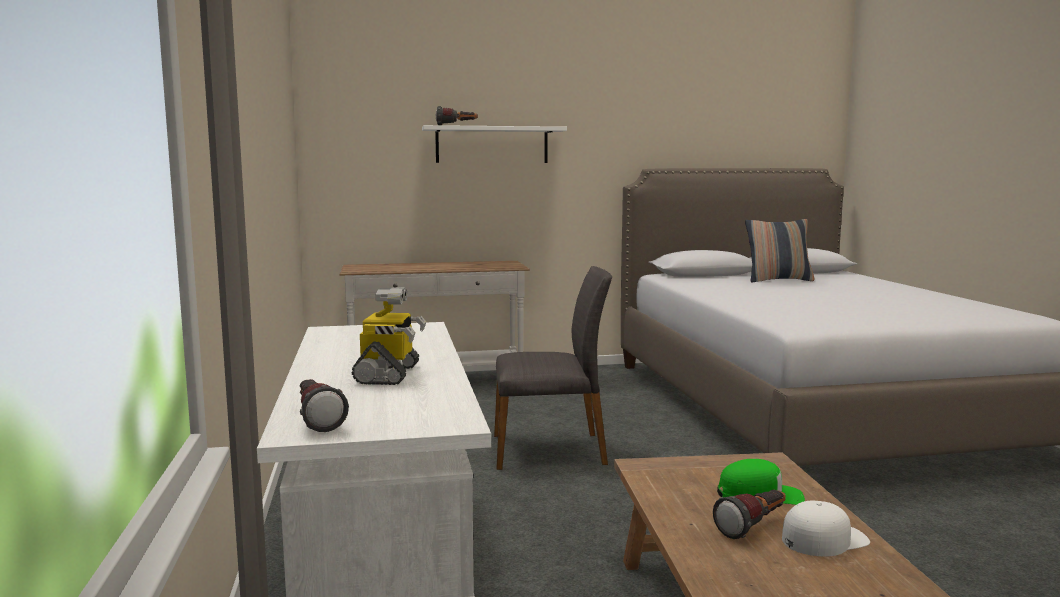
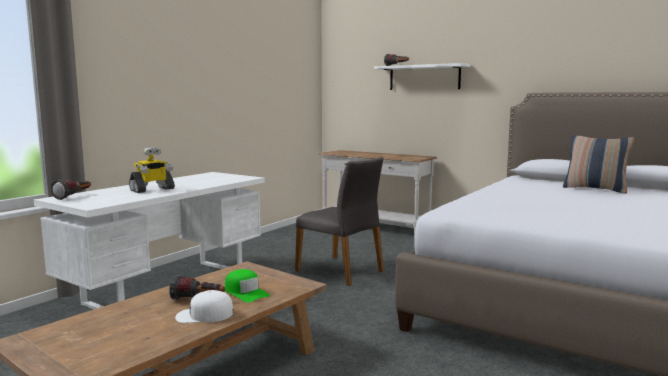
camera: 45 degrees right, 0 degrees up
white cap [782,501,870,556] -> white cap turned 150 degrees clockwise [175,290,233,323]

